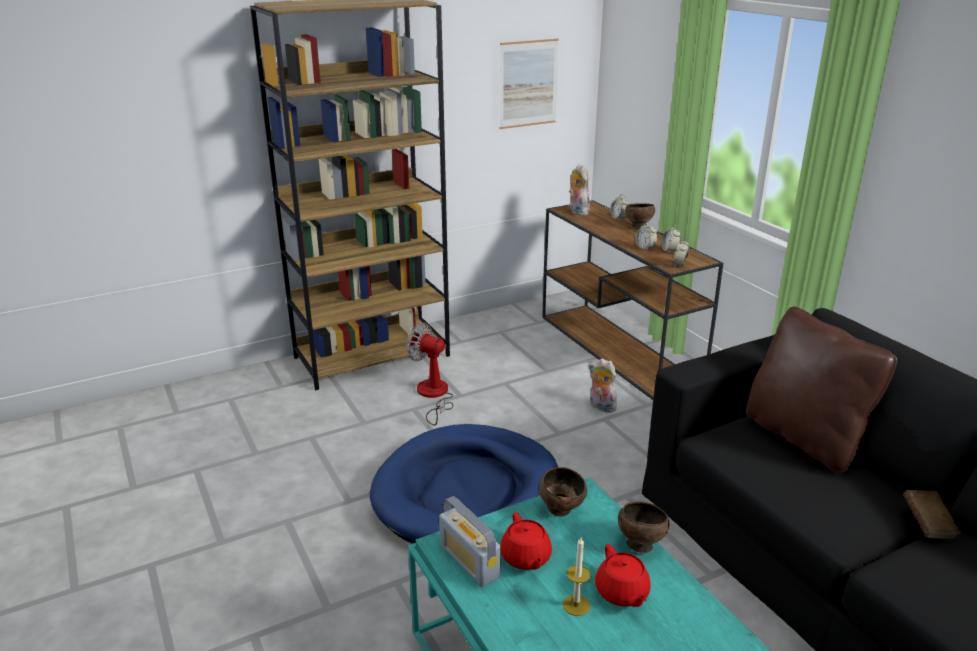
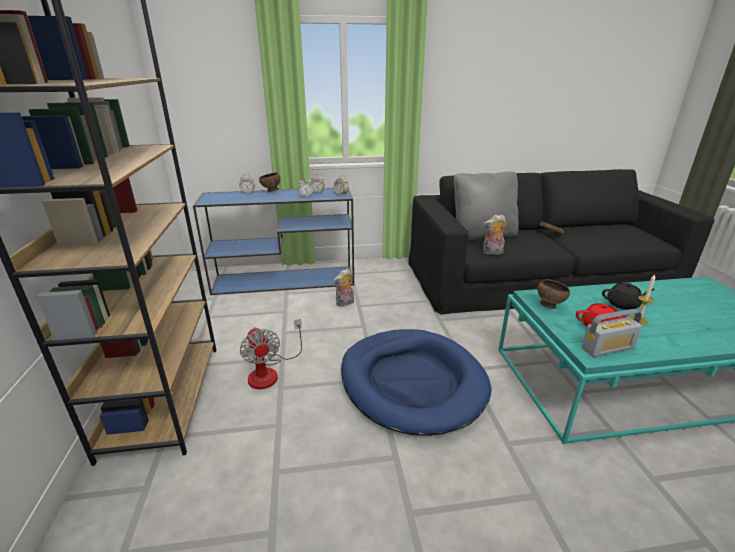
camera: 70 degrees left, 0 degrees up
fan [407,323,453,426] -> fan turned 75 degrees counterclockwise [240,319,302,389]
picture [500,39,559,129] -> none
brown console table [542,200,723,400] -> blue console table [193,188,354,295]
plush toy [569,164,590,216] -> plush toy moved to [483,214,506,255]
red teapot [595,544,651,607] -> black teapot [602,283,655,310]
brown bowl [618,501,669,553] -> none
brown pillow [746,307,897,473] -> grey pillow [454,171,519,240]

